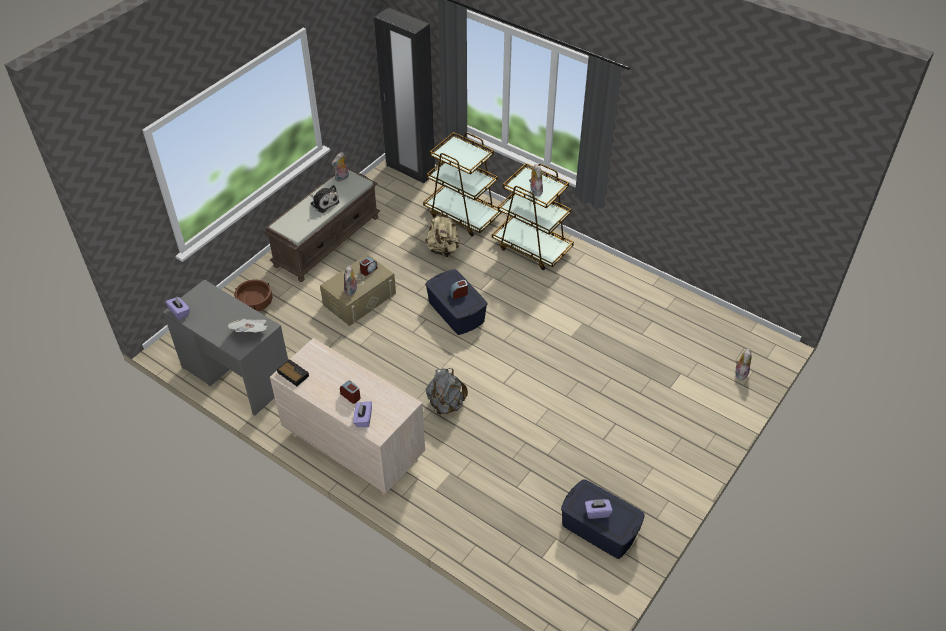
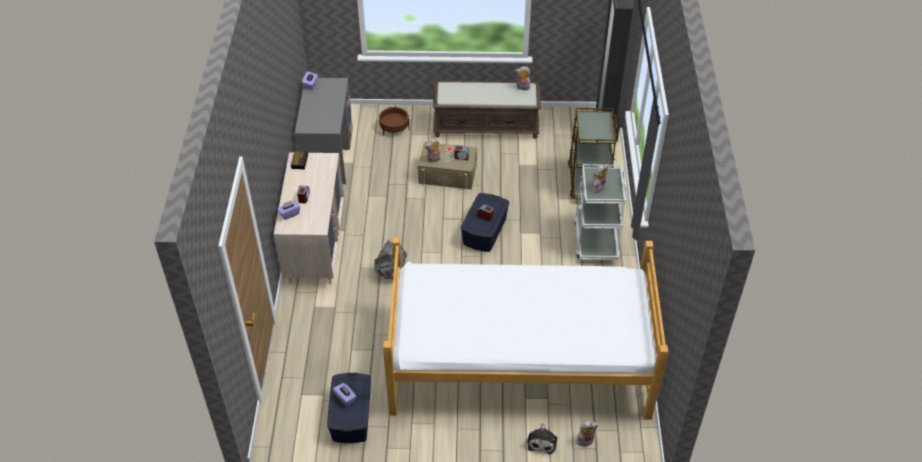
camera: 55 degrees right, 0 degrees up
newspaper [228,319,268,333] -> none
plush toy [310,185,339,213] -> plush toy moved to [528,423,557,454]
beige backpack [425,212,460,257] -> none
brown cart [492,163,574,270] -> white cart [574,164,627,260]
none -> bed [383,237,668,420]

